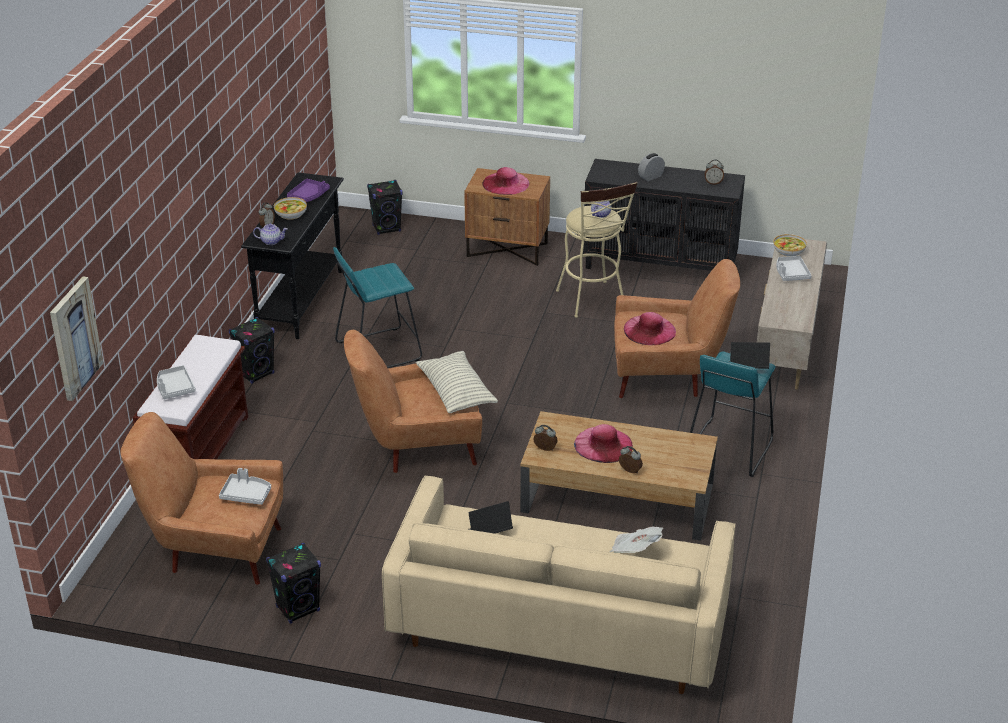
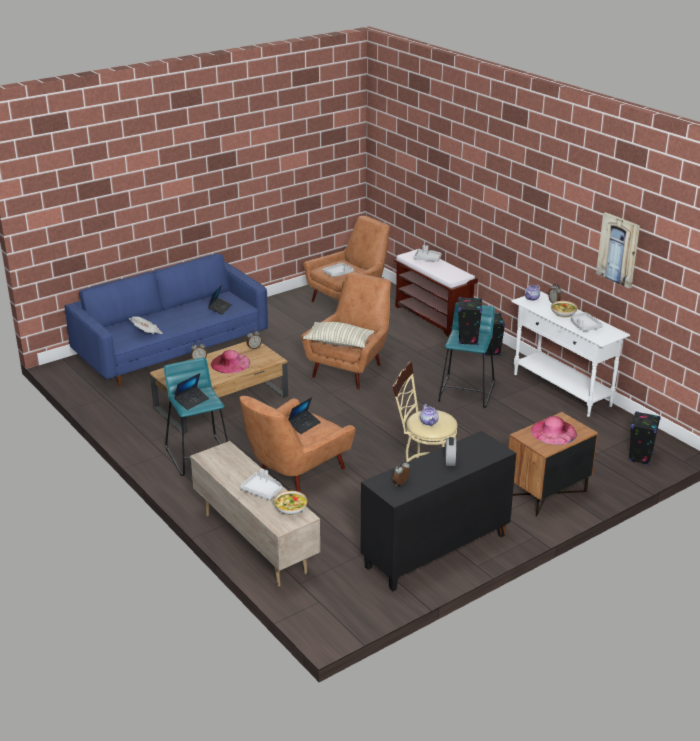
camera: 130 degrees right, 5 degrees down
picture [50,277,103,401] -> picture moved to [596,212,640,288]
black console table [241,172,344,339] -> white console table [511,291,630,417]
black speaker [266,543,321,624] -> black speaker moved to [458,297,482,346]
purple tray [287,179,330,202] -> grey tray [571,312,603,331]
beige sofa [382,476,736,694] -> blue sofa [64,254,268,386]
pink hat [624,312,676,345] -> laptop [288,397,321,434]

